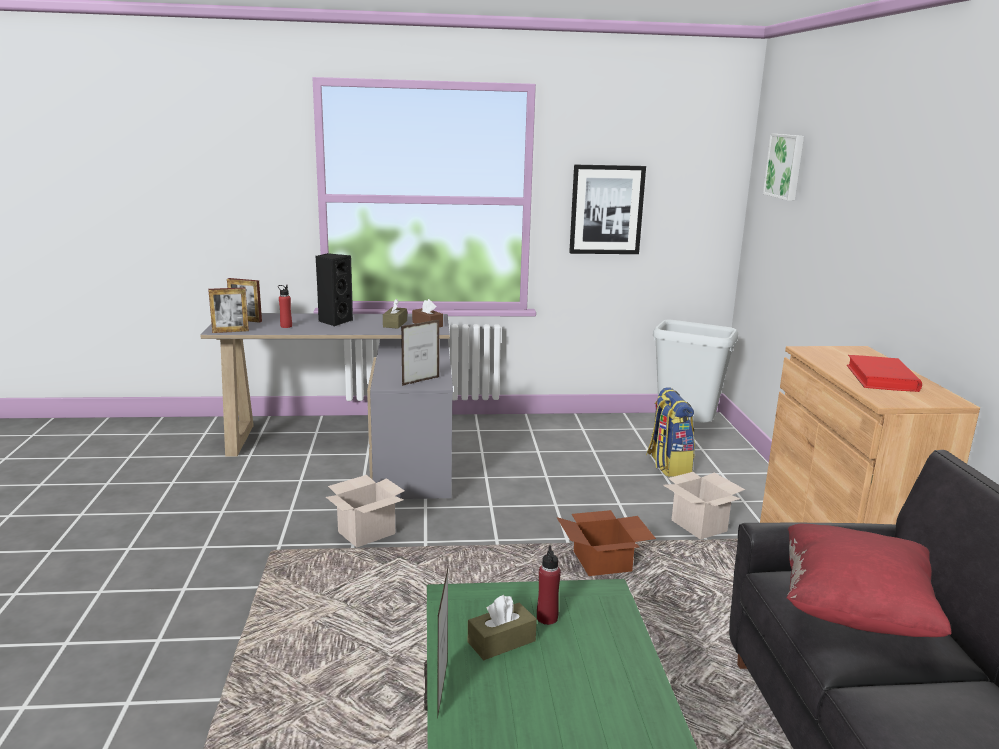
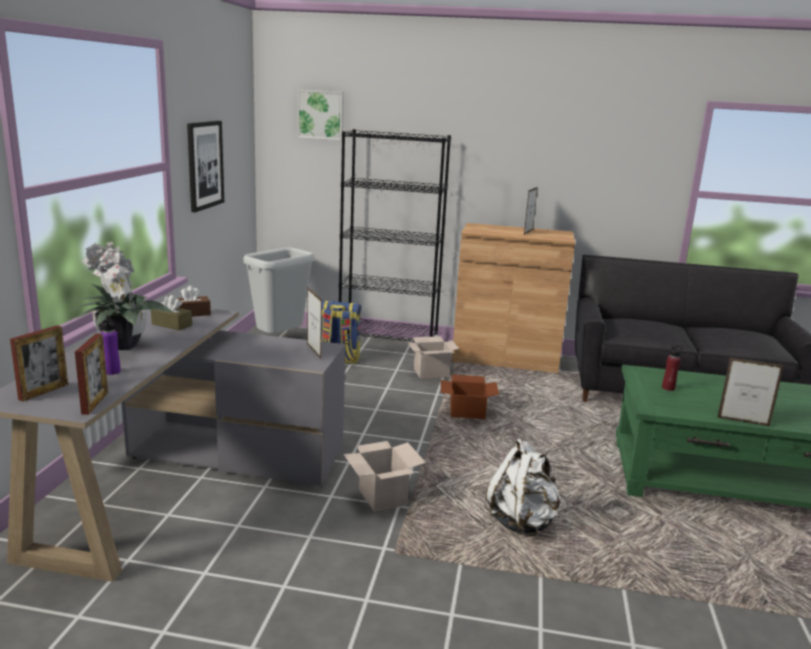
camera: 75 degrees left, 0 degrees up
red bottle [278,285,292,328] -> purple bottle [100,315,120,375]
black speaker [316,253,353,326] -> potted plant [69,242,173,350]
brown tissue box [468,595,537,660] -> none
red pillow [787,524,952,637] -> none
red book [847,355,922,392] -> picture frame [524,187,538,235]
none -> black bookcase [339,129,451,342]
none -> white backpack [485,438,561,536]

